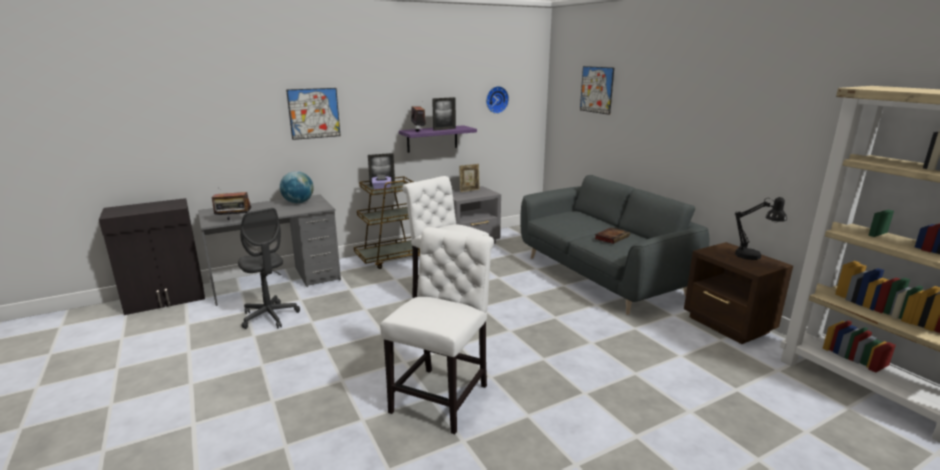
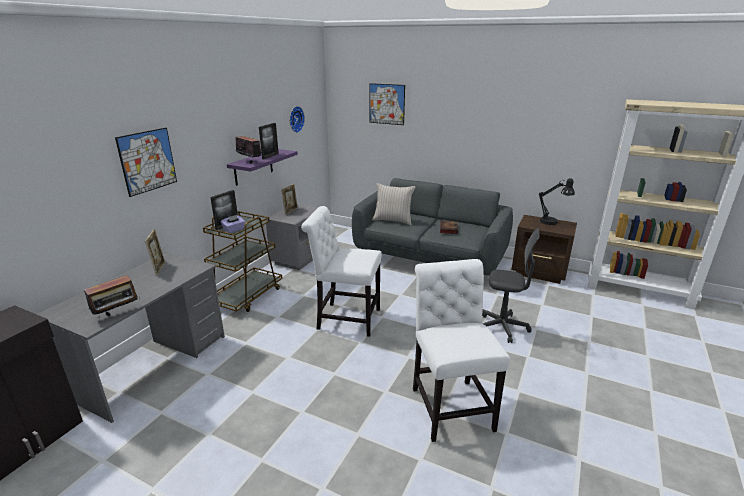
camera: 35 degrees left, 5 degrees up
grey office chair [238,208,300,329] -> grey office chair moved to [482,228,540,343]
globe [280,171,314,203] -> picture frame [145,229,165,276]
none -> beige pillow [372,183,416,225]

